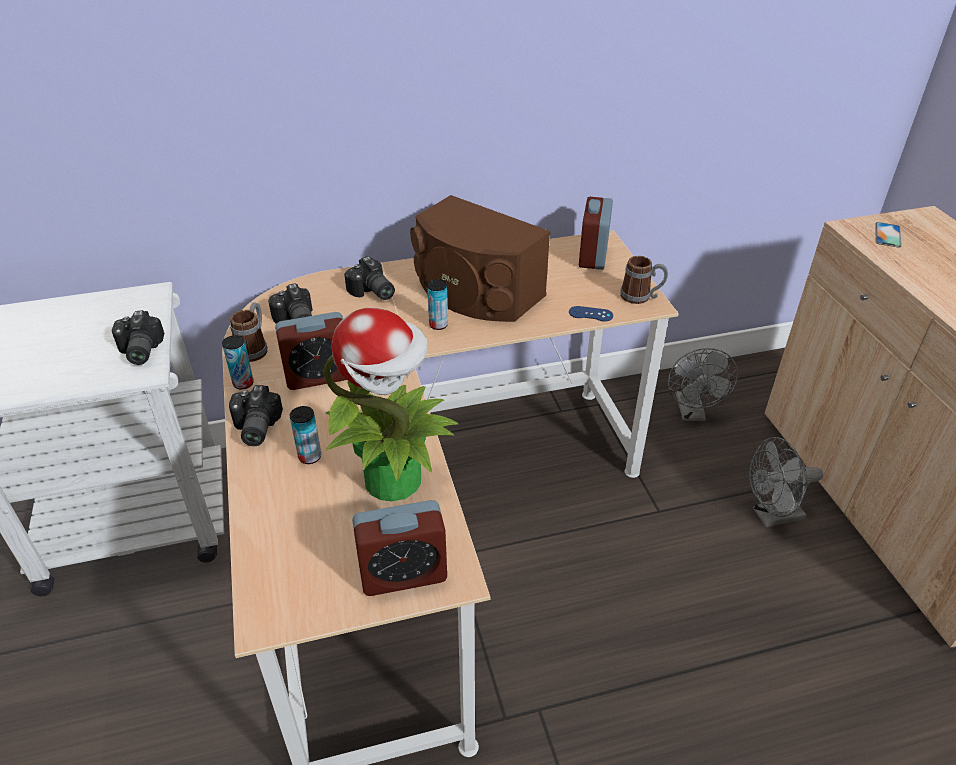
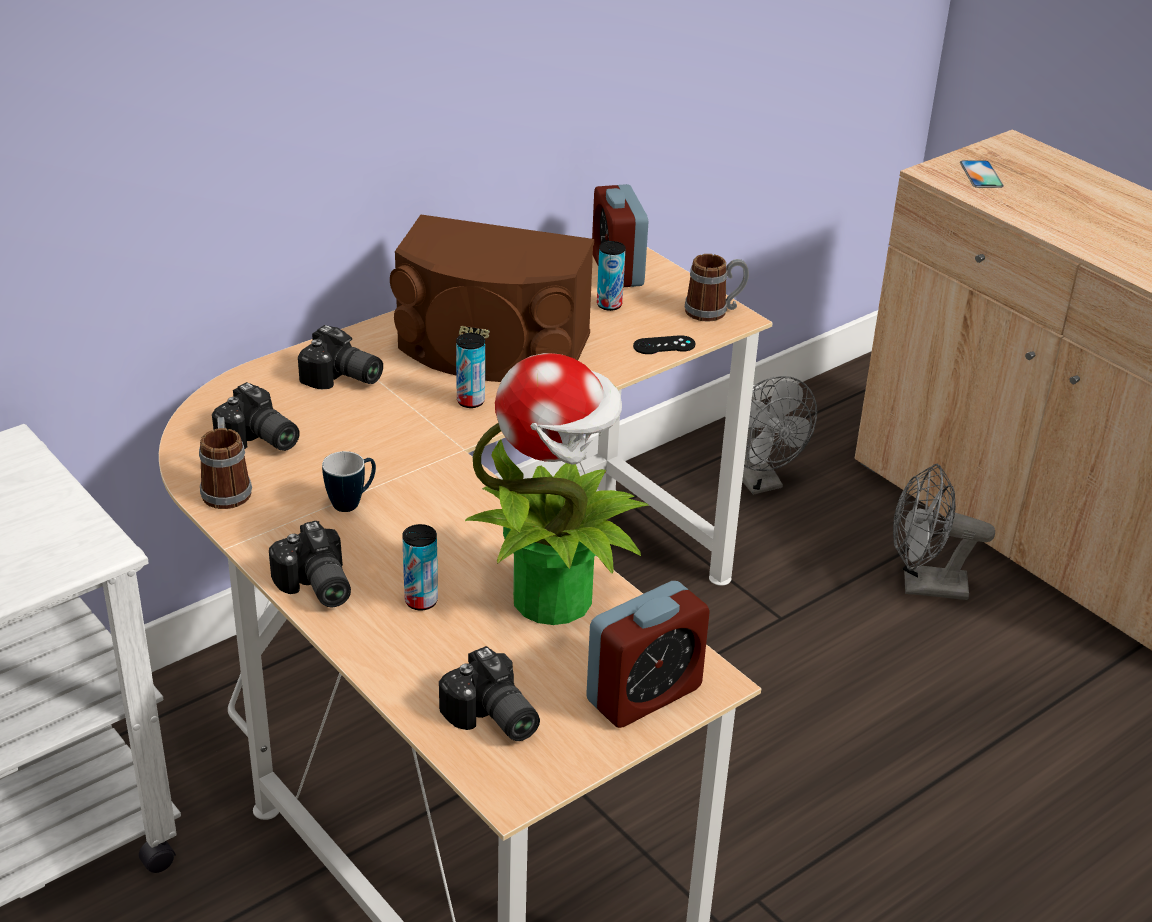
camera: 25 degrees left, 5 degrees down
camera [112,310,164,365] -> camera moved to [439,646,540,741]
can [222,335,254,389] -> can moved to [597,241,626,311]
alarm clock [275,312,347,390] -> mug [322,451,376,512]
blue game controller [569,306,613,321] -> black game controller [633,335,696,354]
grey fan [749,437,823,527] -> grey fan turned 45 degrees clockwise [893,464,995,600]

